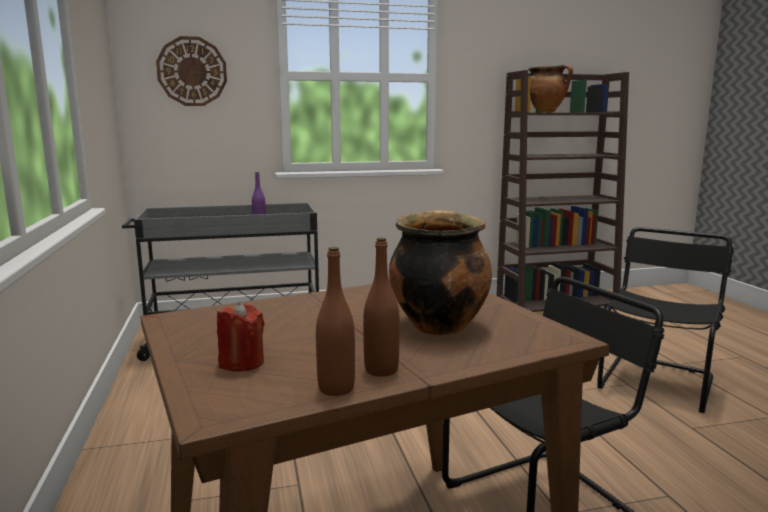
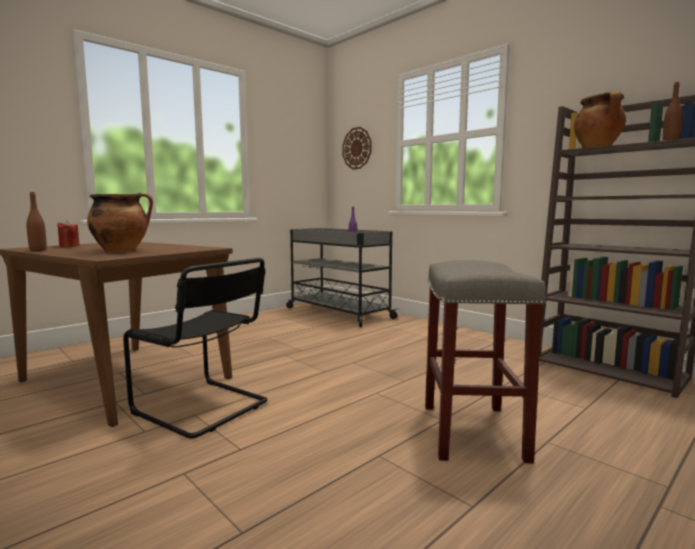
camera: 60 degrees right, 5 degrees down
brown bottle [363,238,400,377] -> brown bottle moved to [663,82,683,141]
black chair [597,227,734,413] -> grey stool [425,260,546,464]

